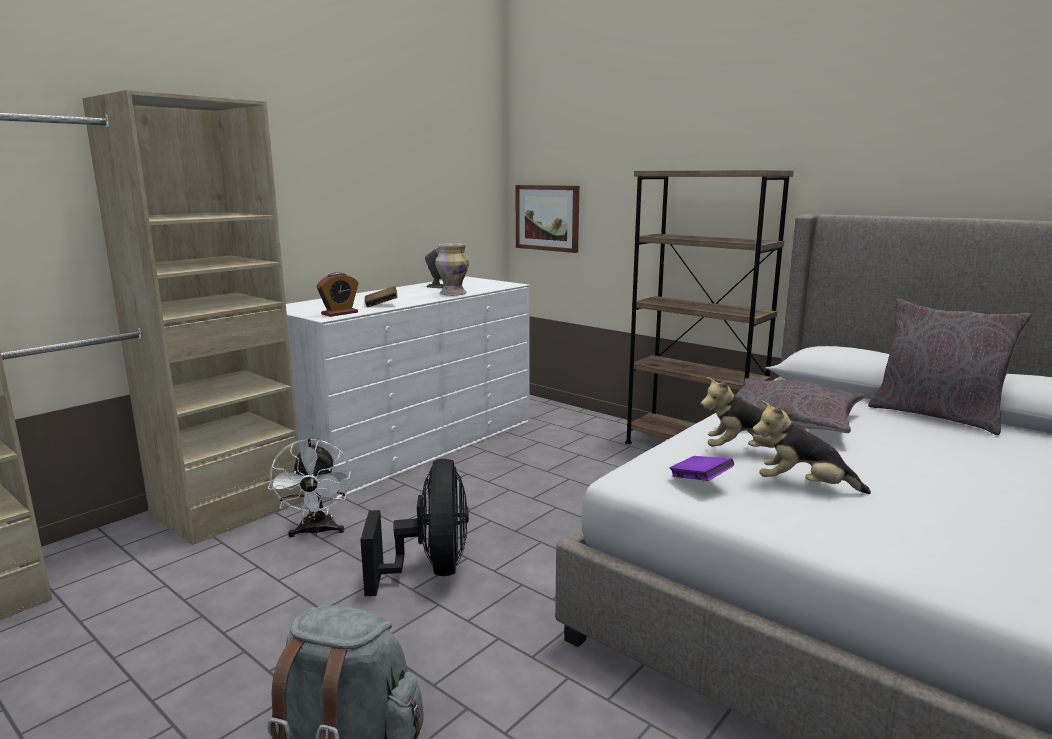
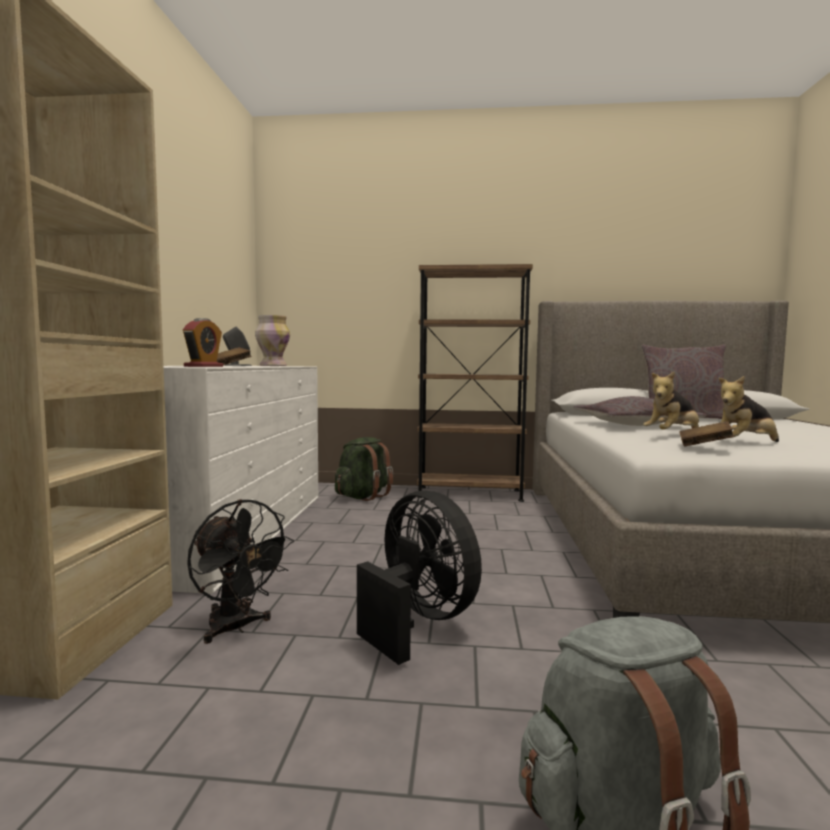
camera: 35 degrees left, 10 degrees down
white fan [268,438,352,538] -> black fan [187,499,294,644]
picture [516,185,579,253] -> none
purple book [669,456,734,481] -> brown book [679,421,734,446]
none -> green backpack [335,437,393,501]

